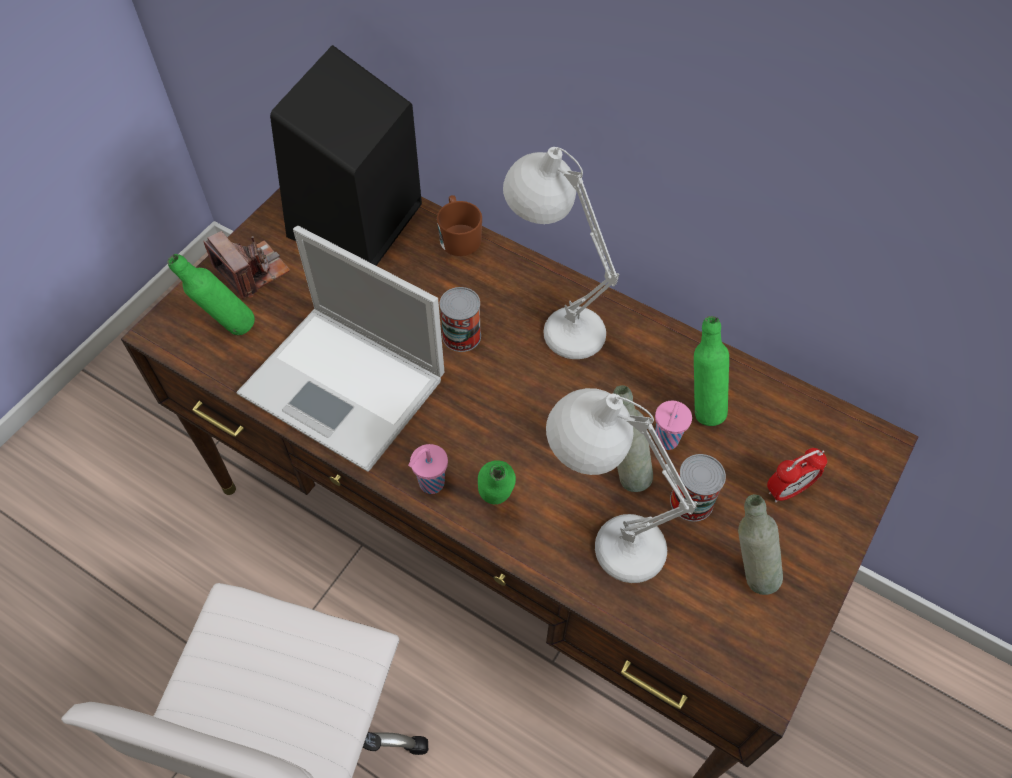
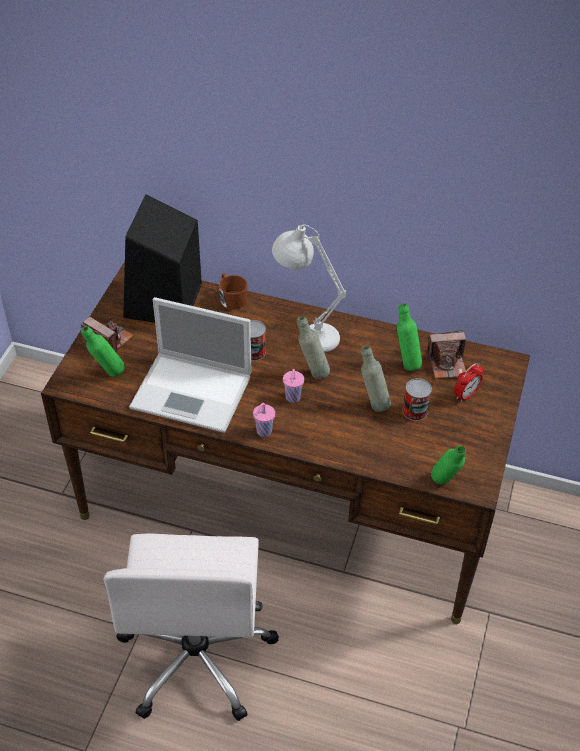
camera: 15 degrees left, 10 degrees down
green bottle [478,460,516,504] -> green bottle moved to [431,446,466,485]
white table lamp [546,388,698,583] -> none
pink cup [655,401,692,450] -> pink cup moved to [283,369,304,403]
grey bottle [738,494,783,595] -> grey bottle moved to [297,316,330,379]
none -> camera [426,330,466,379]

